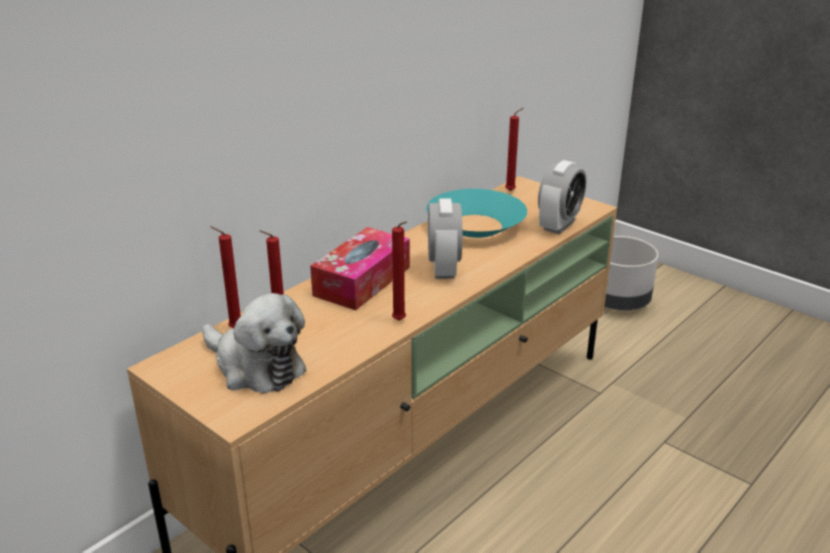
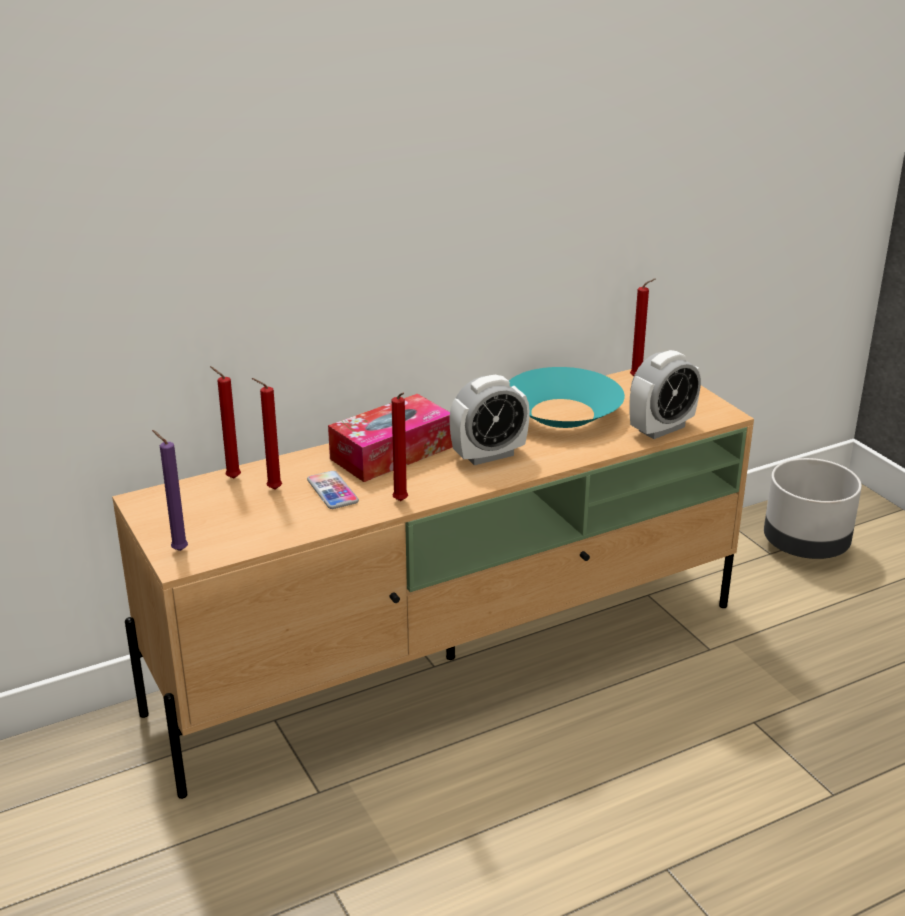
camera: 20 degrees right, 0 degrees up
plush toy [202,293,306,393] -> none
alarm clock [428,198,462,279] -> alarm clock turned 45 degrees clockwise [449,375,530,465]
none -> purple candle [152,430,188,551]
none -> phone [307,471,359,509]

